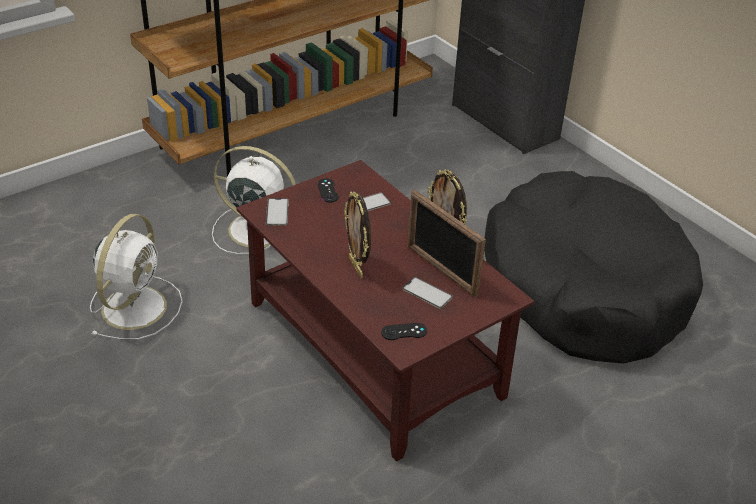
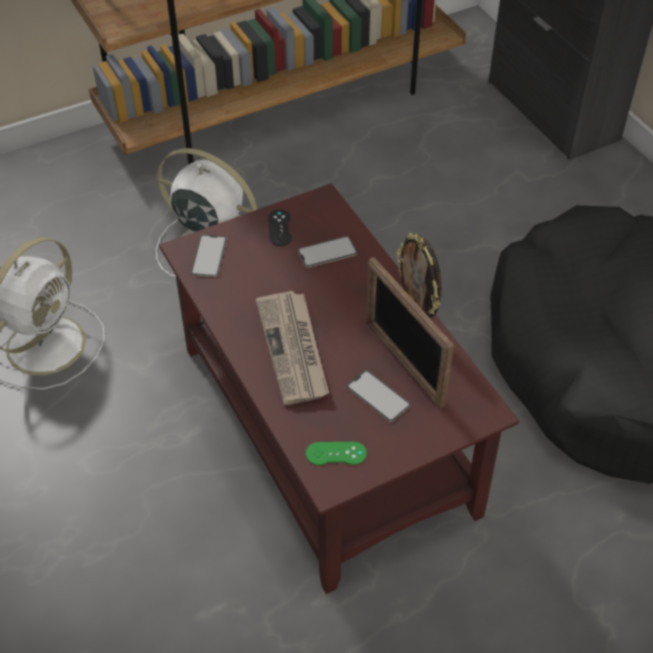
camera: 10 degrees right, 10 degrees up
picture frame [344,191,371,278] -> newspaper [255,291,329,405]
black game controller [381,323,427,340] -> green game controller [306,442,367,465]

